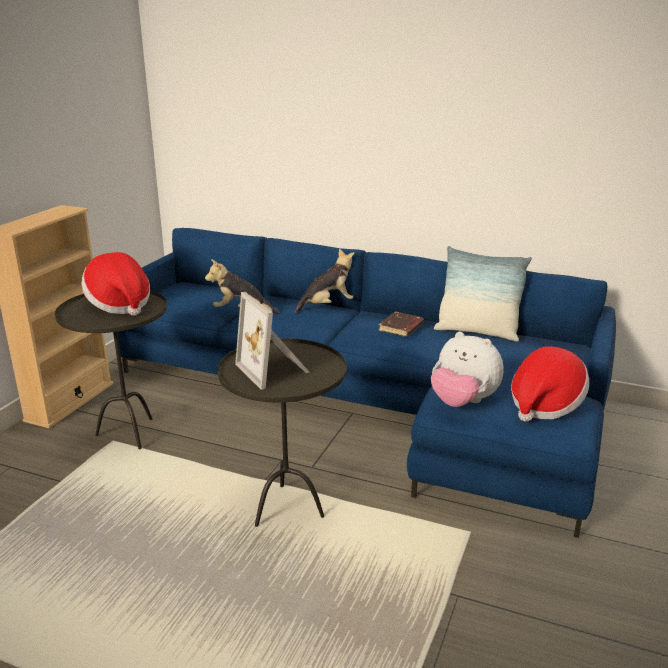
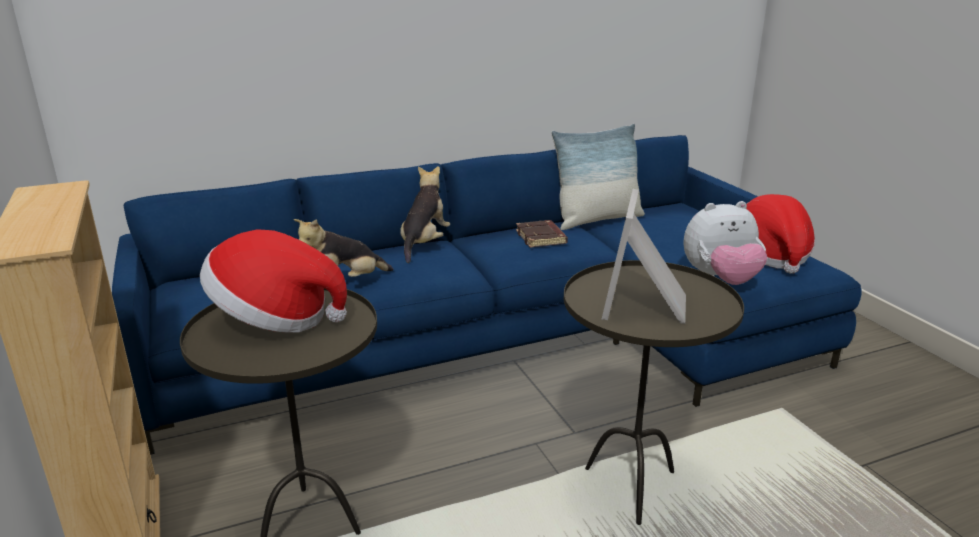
camera: 45 degrees left, 0 degrees up
picture frame [235,292,310,390] -> picture frame turned 90 degrees clockwise [602,189,686,324]

